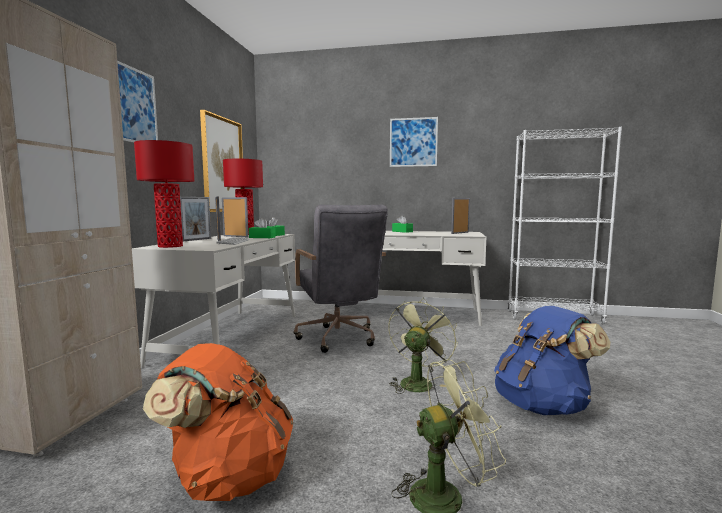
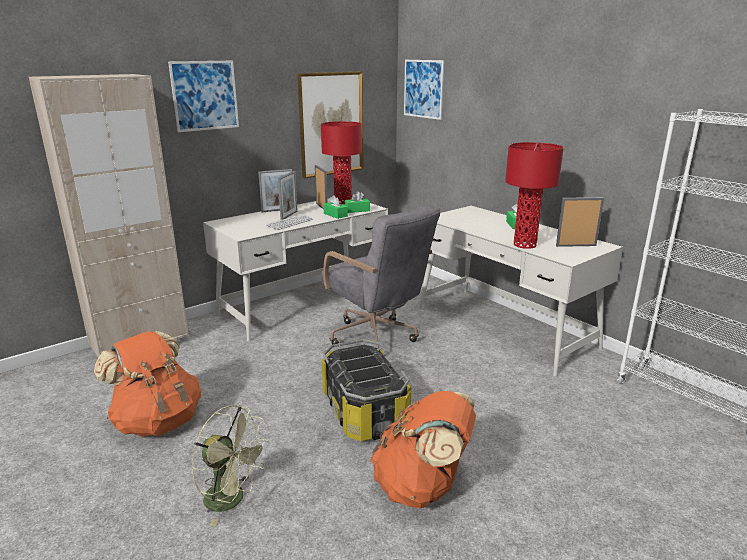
camera: 40 degrees right, 15 degrees up
red table lamp [134,140,194,248] -> red table lamp moved to [505,142,564,249]
grey office chair [293,205,388,353] -> grey office chair turned 60 degrees counterclockwise [321,204,440,349]
green fan [388,298,458,394] -> storage box [322,339,411,441]
picture [390,117,438,167] -> picture moved to [404,60,444,120]
blue backpack [494,306,610,415] -> orange backpack [371,391,476,508]

